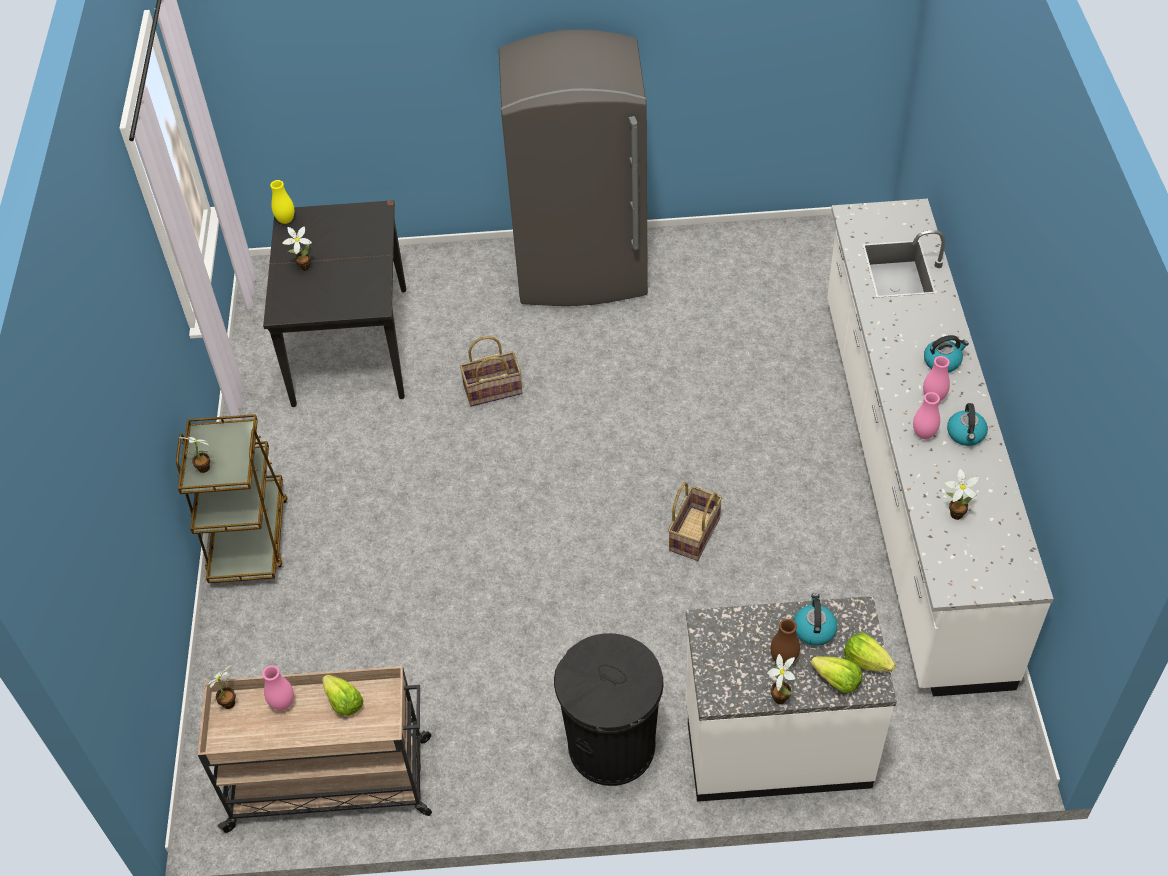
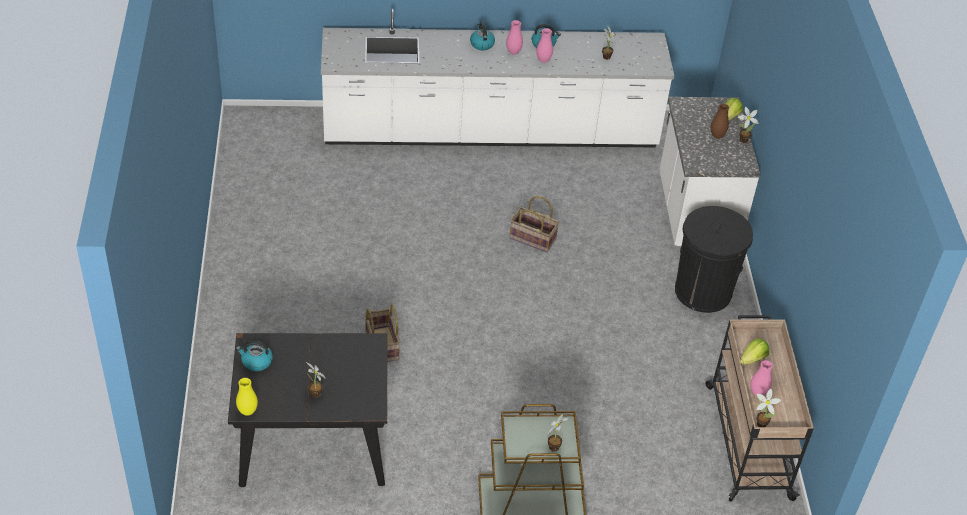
camera: 95 degrees left, 5 degrees down
grey fridge [499,29,648,306] -> none
kettle [794,593,837,646] -> kettle moved to [236,341,273,371]
lettuce [844,633,896,672] -> none

